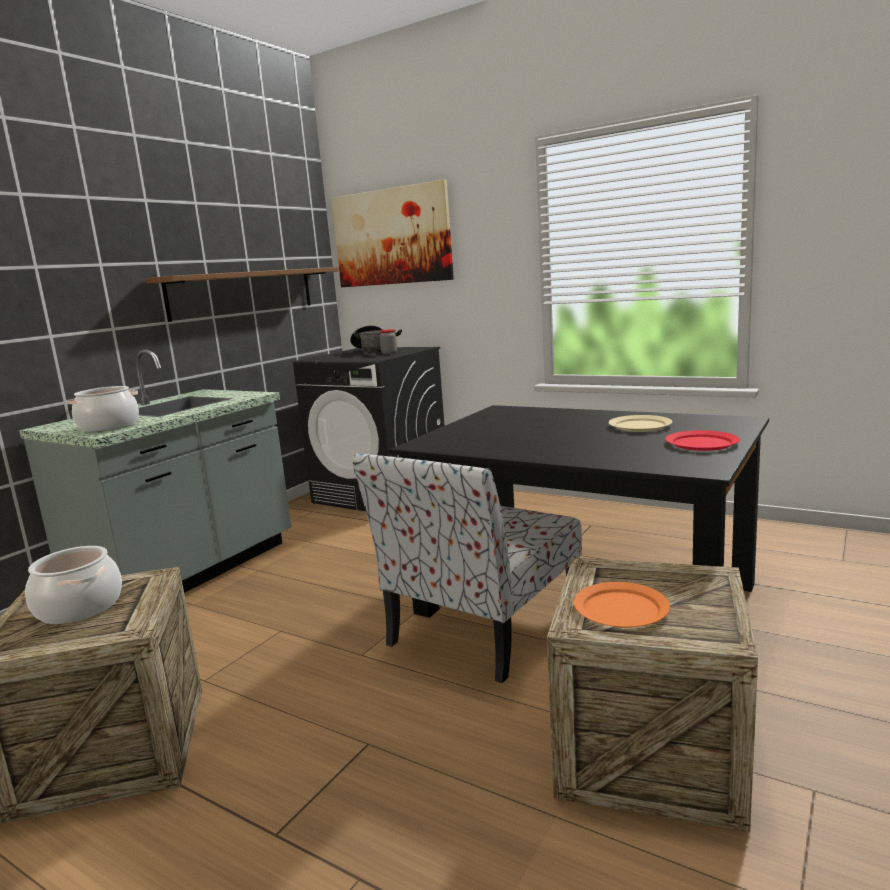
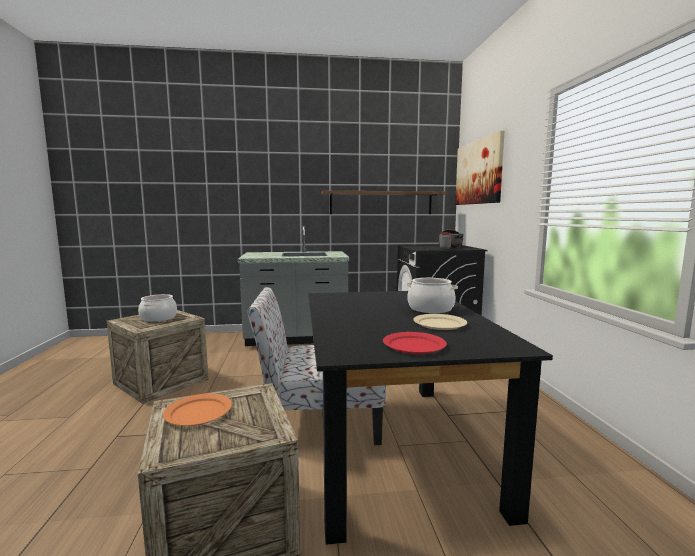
camera: 50 degrees right, 5 degrees down
cooking pot [66,386,139,432] -> cooking pot moved to [406,278,458,313]

